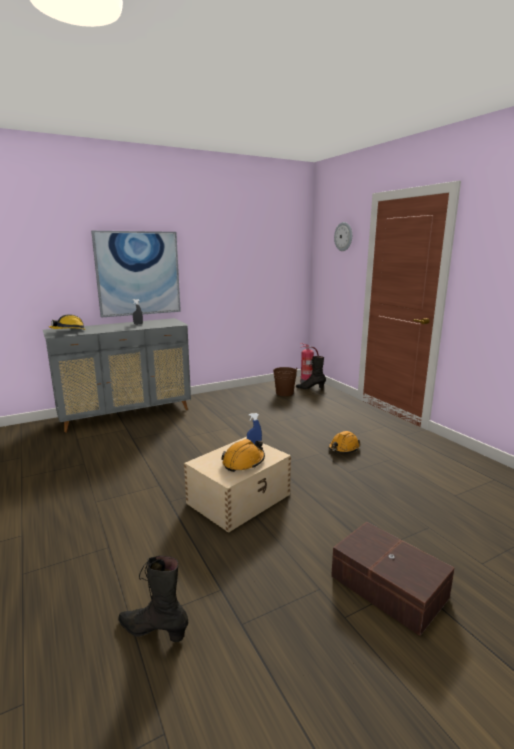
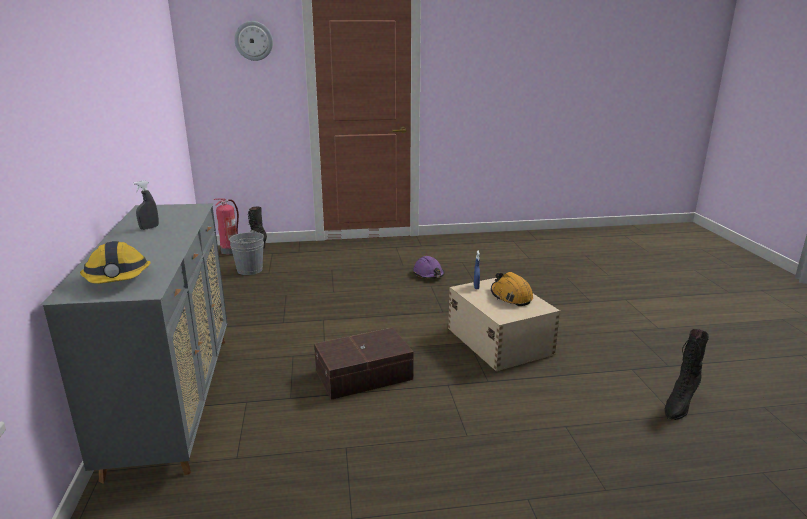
camera: 70 degrees left, 5 degrees up
picture [91,231,181,318] -> none
brown bucket [273,367,297,396] -> grey bucket [229,230,264,275]
orange hard hat [328,431,360,453] -> purple hard hat [413,256,444,278]
brown storage box [331,522,455,636] -> brown storage box moved to [314,327,414,400]

